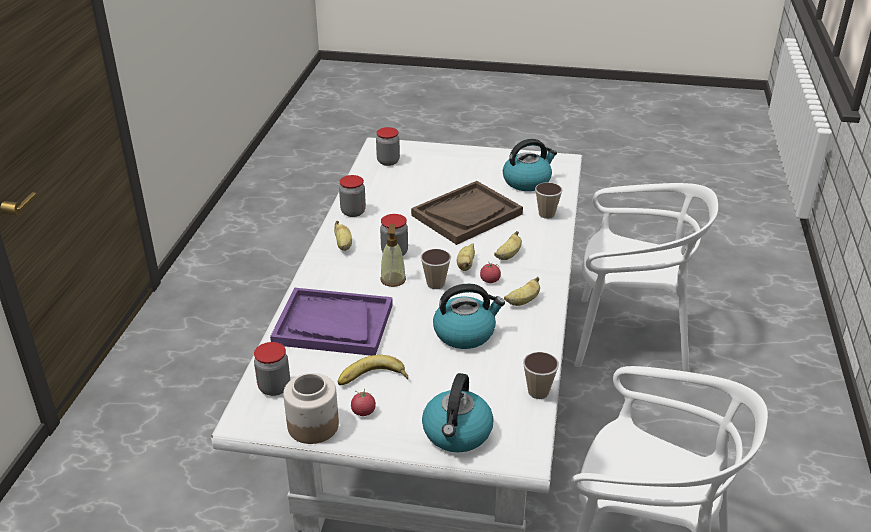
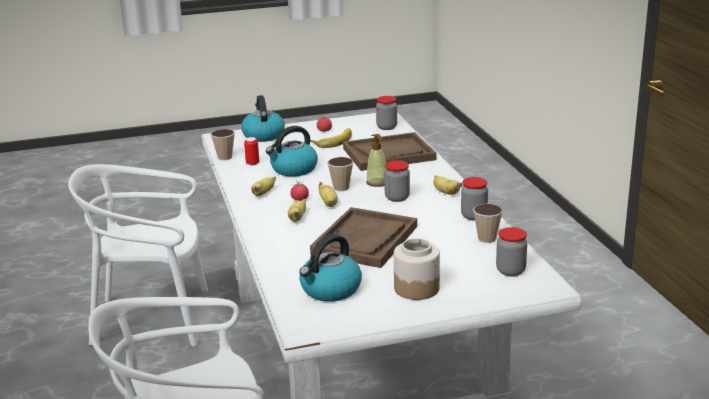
camera: 155 degrees right, 10 degrees down
purple tray [270,288,393,356] -> brown tray [343,132,437,171]
jar [283,373,339,444] -> jar moved to [394,238,440,300]
cup [535,182,562,219] -> cup moved to [473,204,503,243]
none -> can [244,137,259,165]

